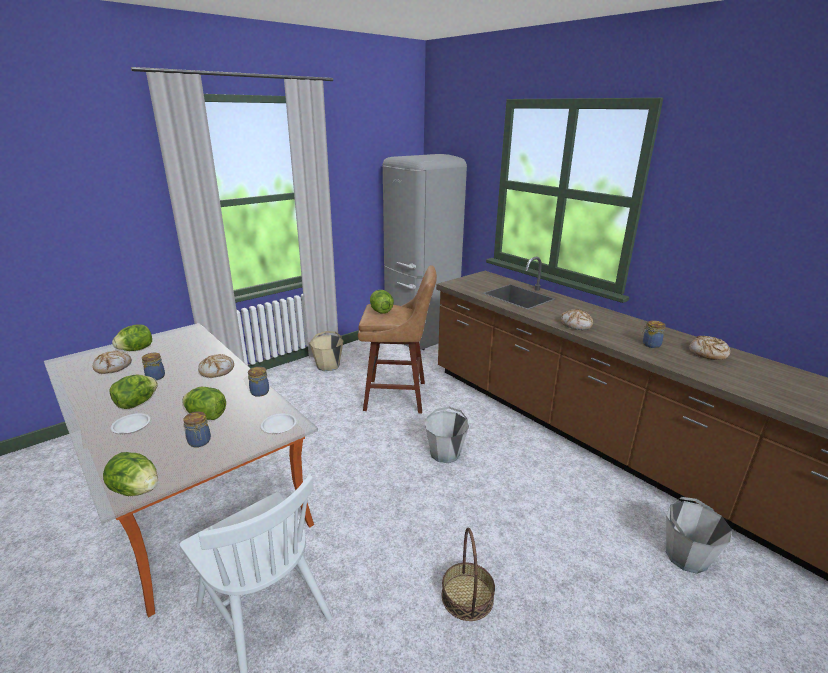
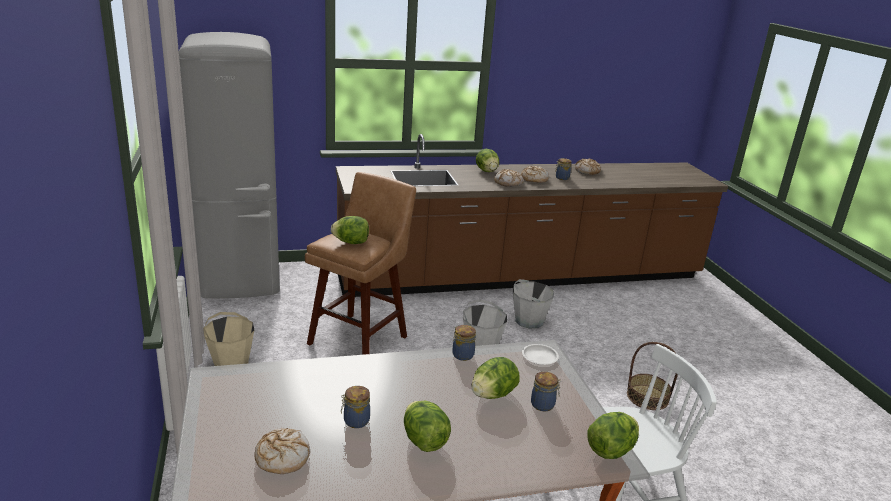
camera: 65 degrees left, 0 degrees up
white plate [111,413,150,434] -> none
lettuce [112,324,152,351] -> lettuce moved to [476,149,499,172]
bread [198,354,234,378] -> bread moved to [521,166,549,183]
grey bucket [666,497,732,574] -> grey bucket moved to [513,279,554,328]

